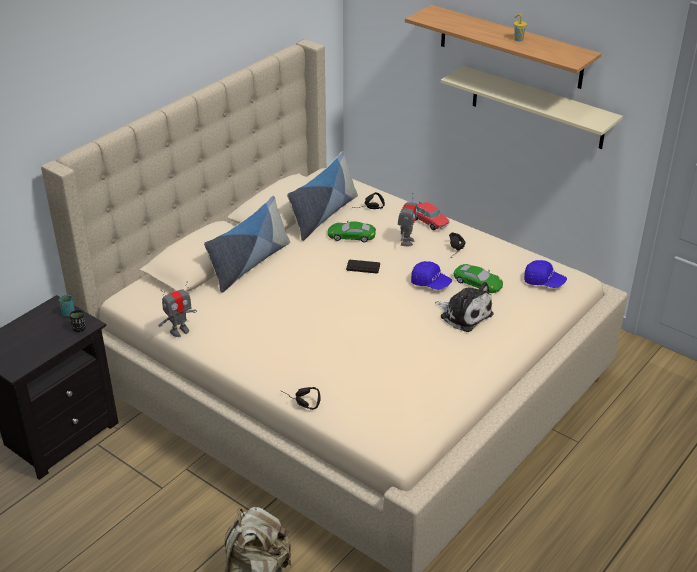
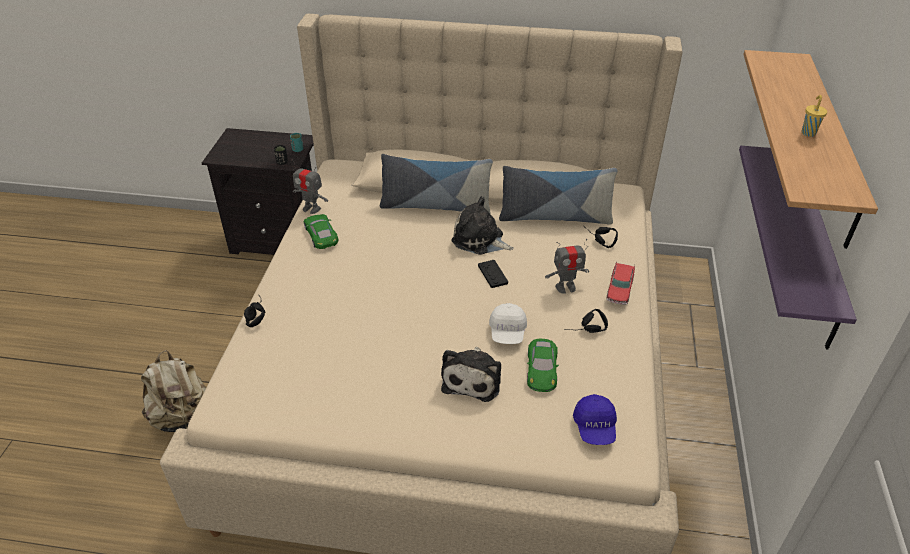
camera: 60 degrees right, 5 degrees up
green toy car [328,221,376,242] -> green toy car moved to [304,214,338,249]
blue cap [411,261,452,290] -> white cap [489,303,527,344]
beige shelf [441,66,623,149] -> purple shelf [739,146,857,349]
none -> plush toy [452,196,514,255]

